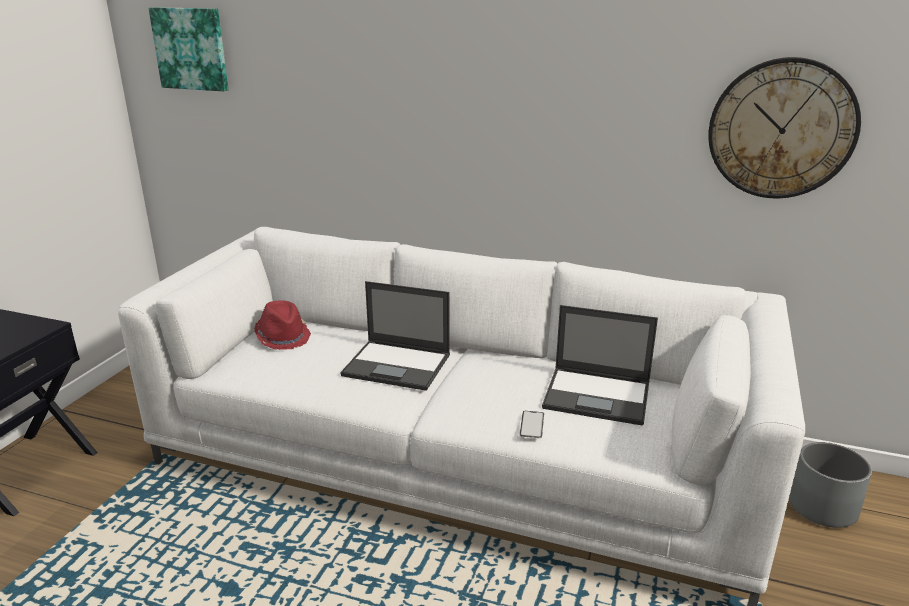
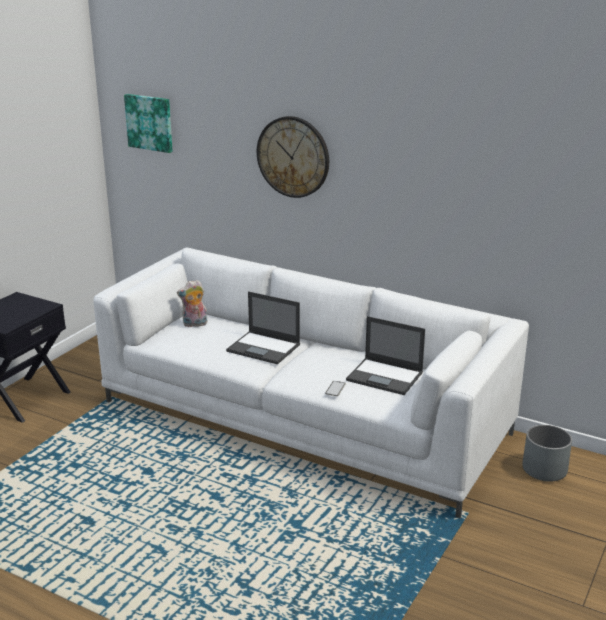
camera: 10 degrees right, 0 degrees up
red hat [254,300,311,350] -> plush toy [177,280,208,327]
wall clock [708,57,861,199] -> wall clock moved to [257,116,329,198]

